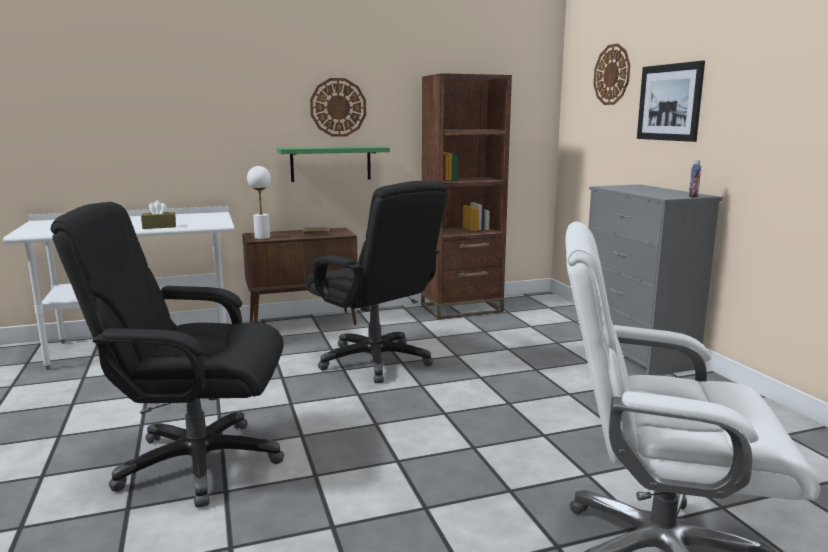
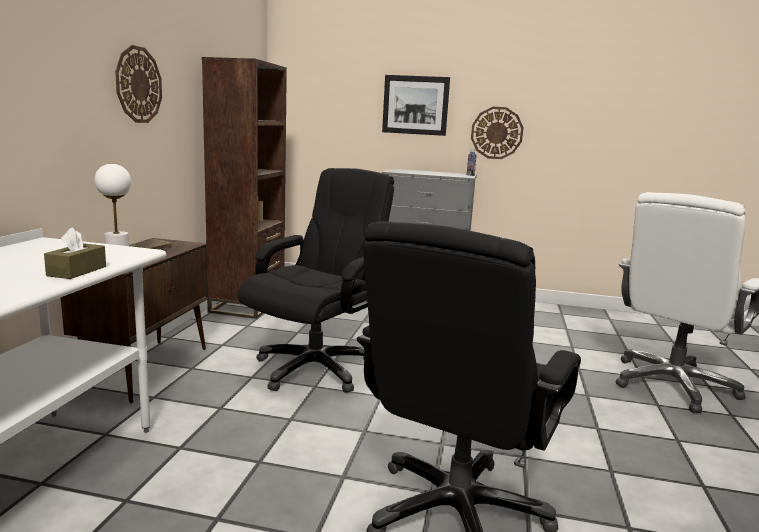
camera: 60 degrees left, 0 degrees up
green shelf [277,146,390,182] -> none
black office chair [306,181,447,383] -> black office chair turned 45 degrees counterclockwise [238,168,394,393]
wall clock [593,44,630,105] -> wall clock moved to [471,107,524,159]

